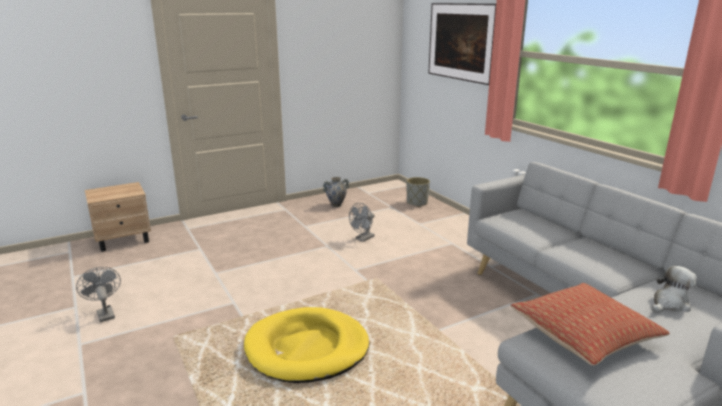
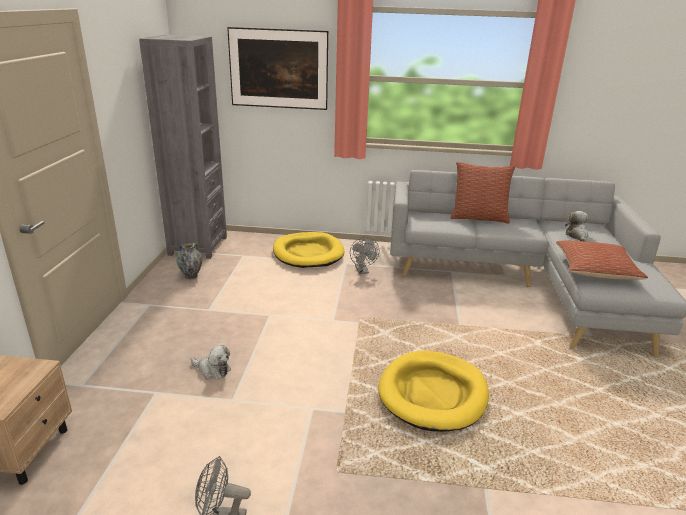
camera: 55 degrees left, 5 degrees up
grey fan [349,203,375,242] -> grey fan moved to [350,237,379,274]
grey planter [406,177,430,207] -> none
none -> grey bookcase [139,35,227,259]
none -> plush toy [191,345,231,379]
none -> yellow dog bed [273,232,344,268]
none -> pillow [451,162,515,224]

